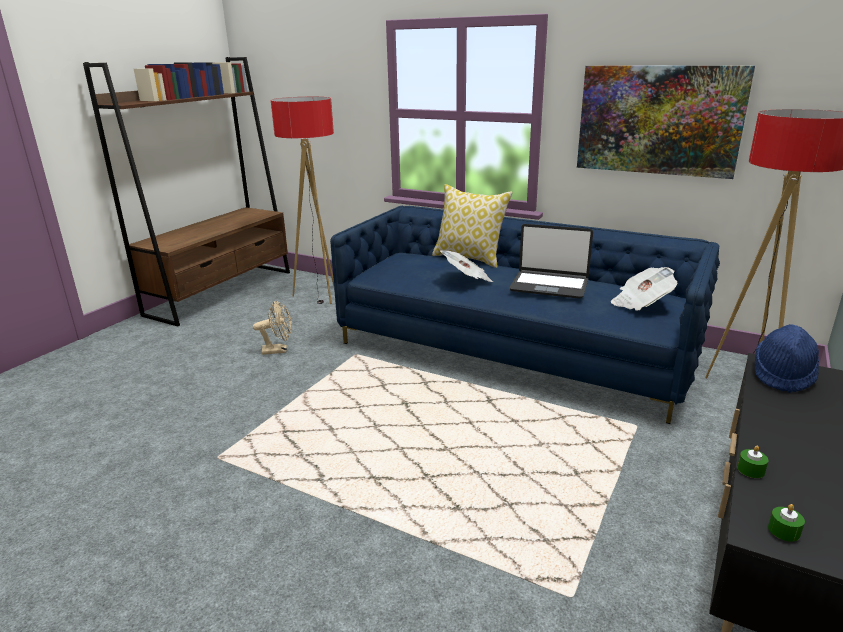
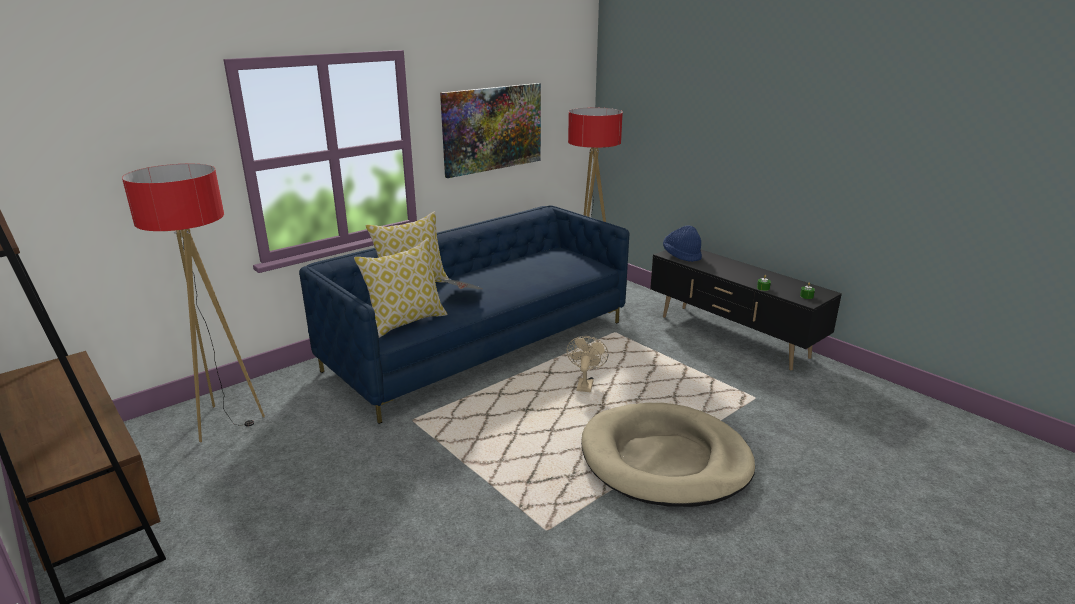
camera: 70 degrees left, 0 degrees up
beige fan [253,300,292,355] -> beige fan moved to [567,336,609,392]
laptop [509,224,593,299] -> none
newspaper [611,267,677,311] -> none
none -> pillow [354,238,448,338]
none -> beige dog bed [581,403,755,507]

